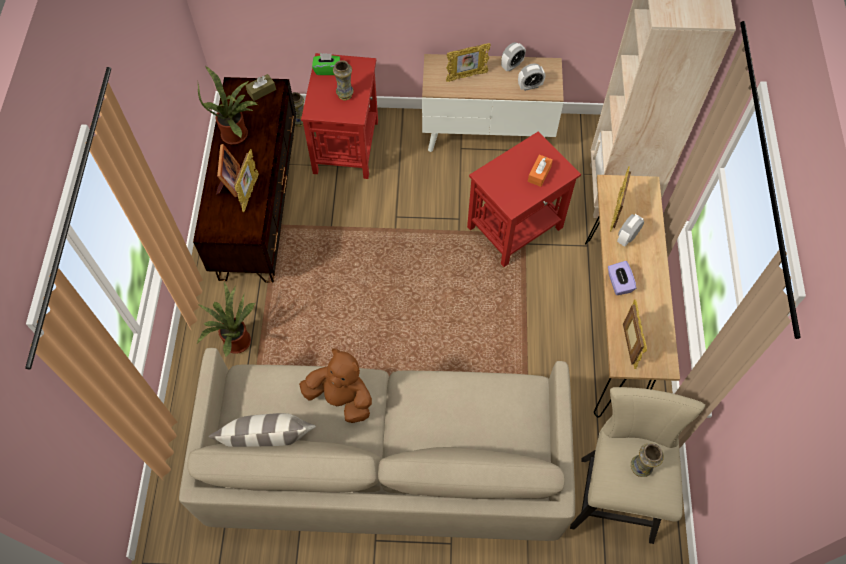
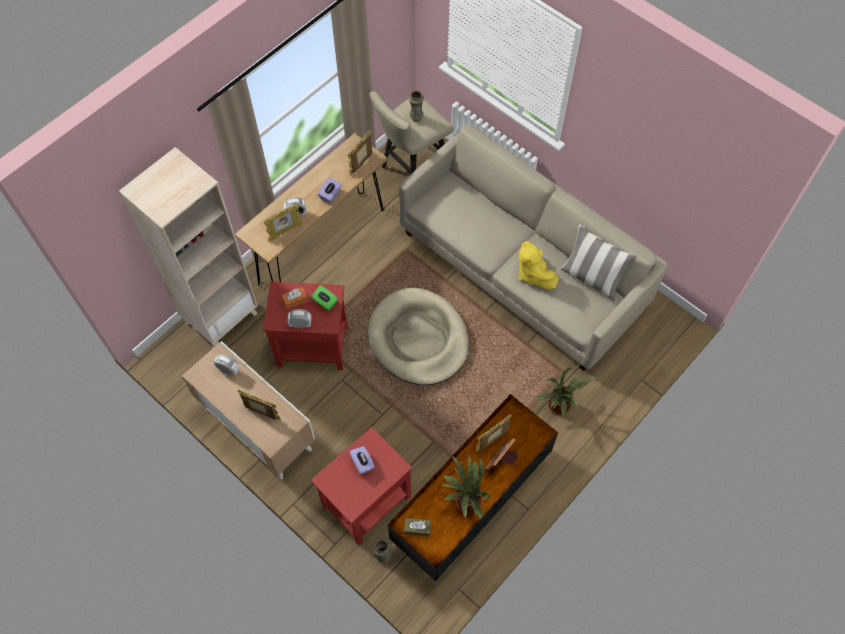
camera: 140 degrees left, 0 degrees up
brown plush toy [299,348,372,423] -> yellow plush toy [519,241,559,290]
green tissue box [312,53,340,75] -> green tissue box moved to [311,285,338,311]
vase [333,60,354,101] -> purple tissue box [350,446,375,475]
alarm clock [501,42,526,72] -> alarm clock moved to [288,309,311,328]
none -> beige dog bed [368,287,469,385]

